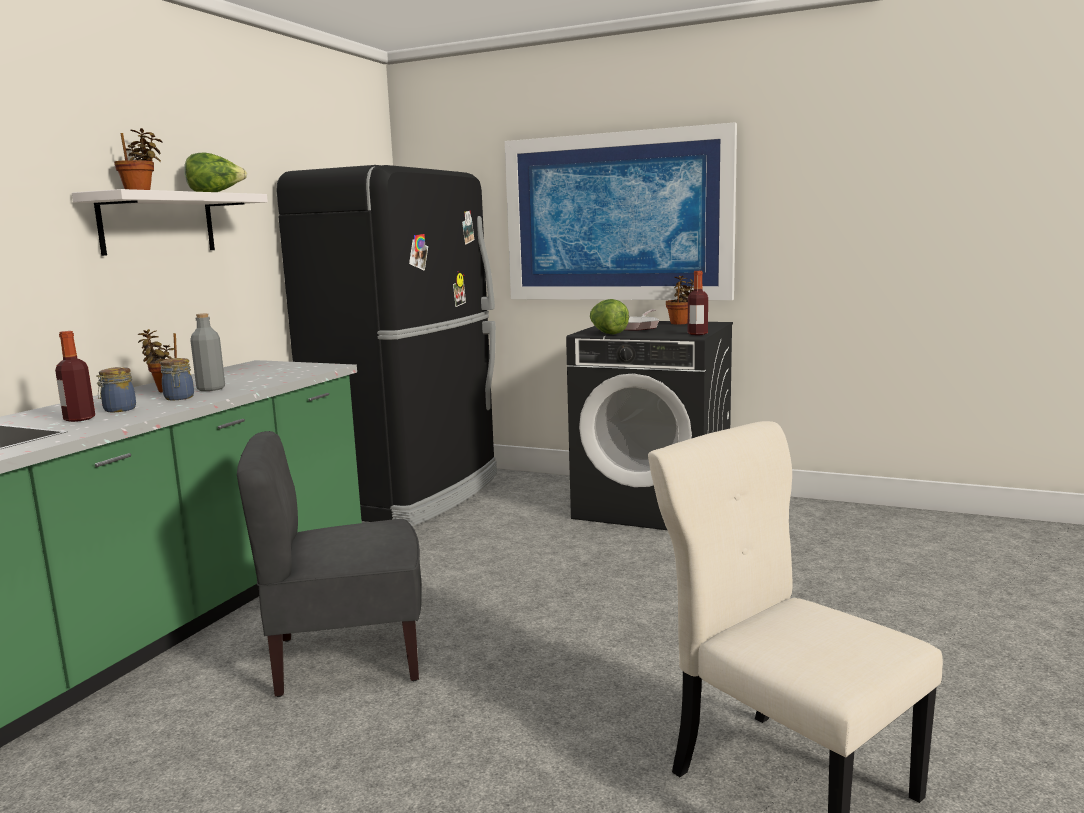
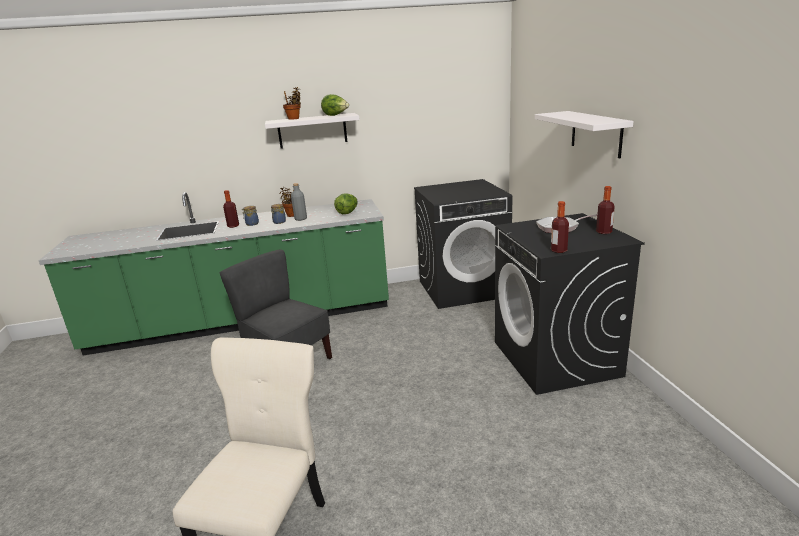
camera: 55 degrees right, 10 degrees up
black fridge [277,165,497,526] -> black washing machine [414,179,513,309]
picture [505,123,737,300] -> white shelf [535,111,634,159]
lettuce [590,299,629,334] -> lettuce moved to [334,193,358,214]
potted plant [666,276,694,324] -> bottle [596,186,615,234]

